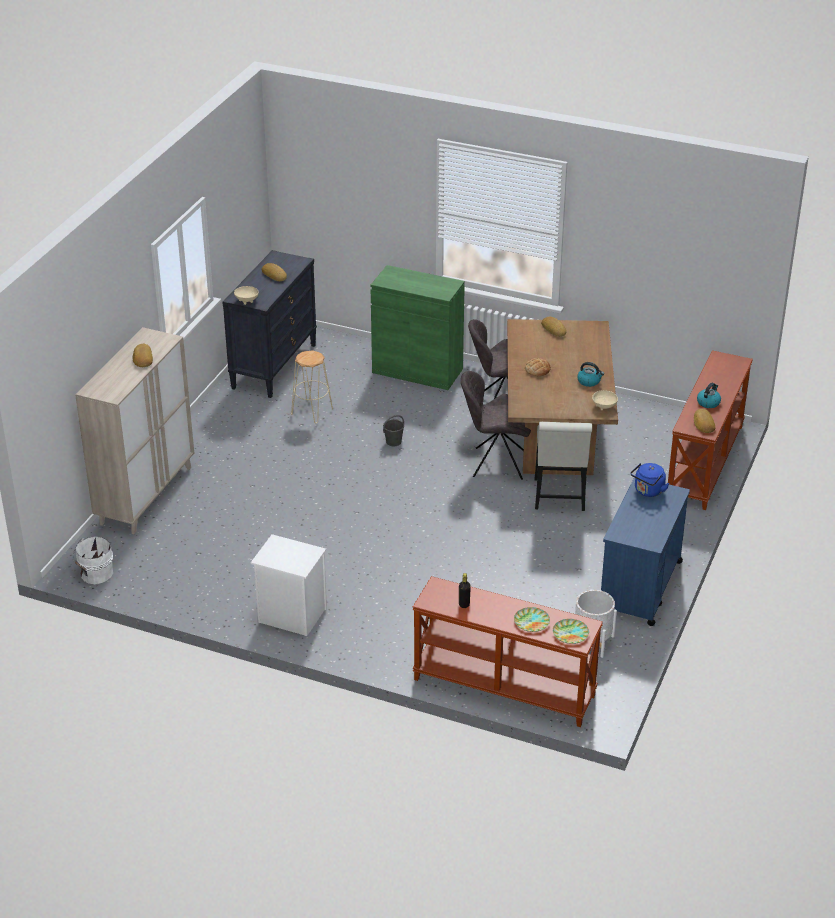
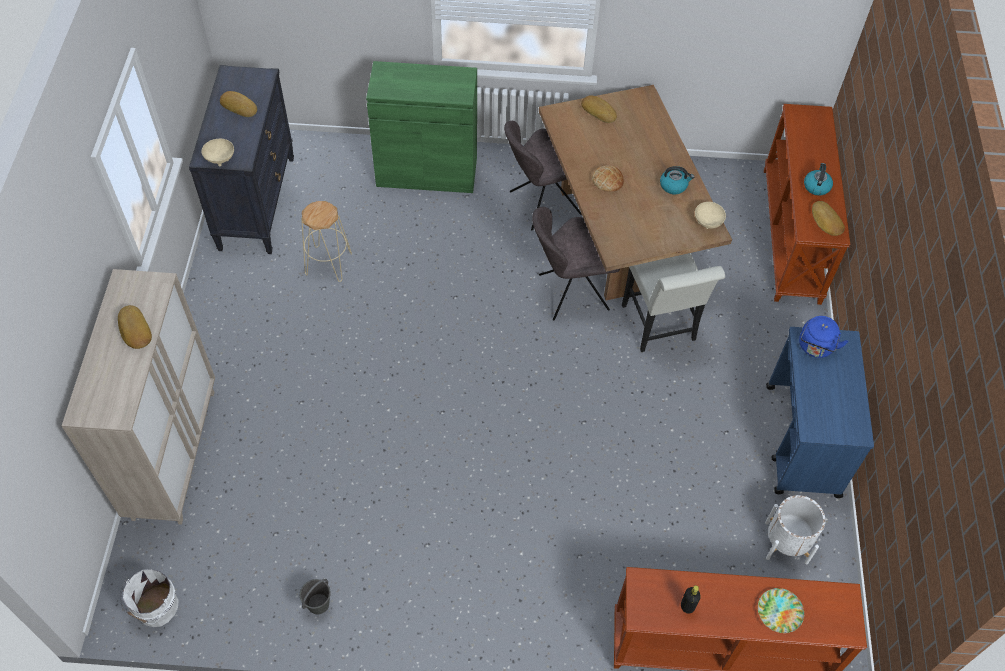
camera: 20 degrees left, 20 degrees up
white nightstand [251,534,327,636] -> none
grey bucket [383,415,404,446] -> grey bucket moved to [300,579,331,614]
plate [553,619,589,644] -> none

